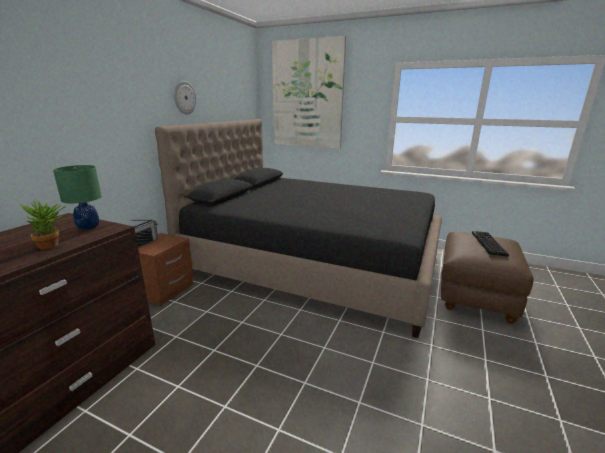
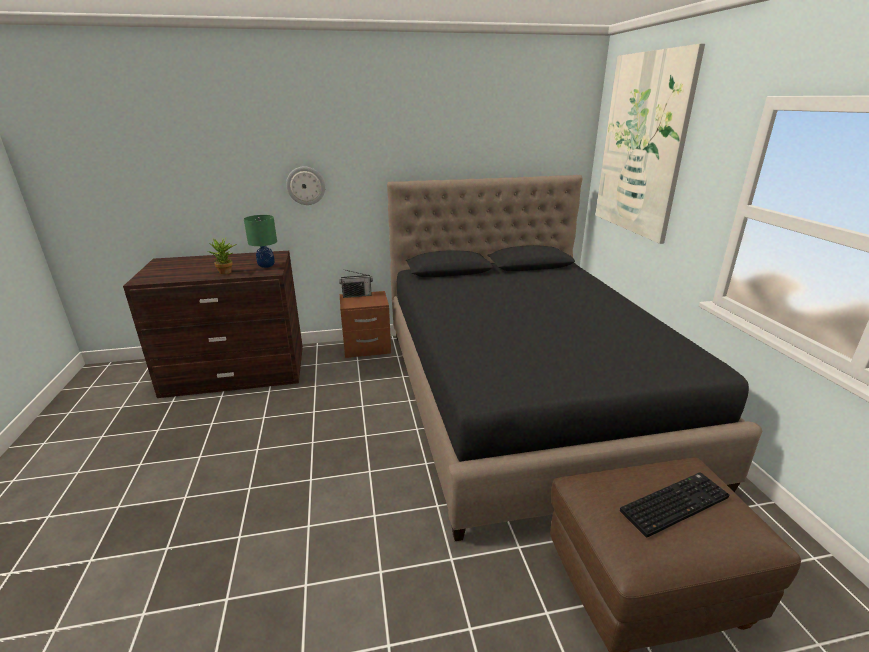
camera: 55 degrees right, 5 degrees up
wall clock [174,81,197,115] -> wall clock moved to [286,166,325,205]

